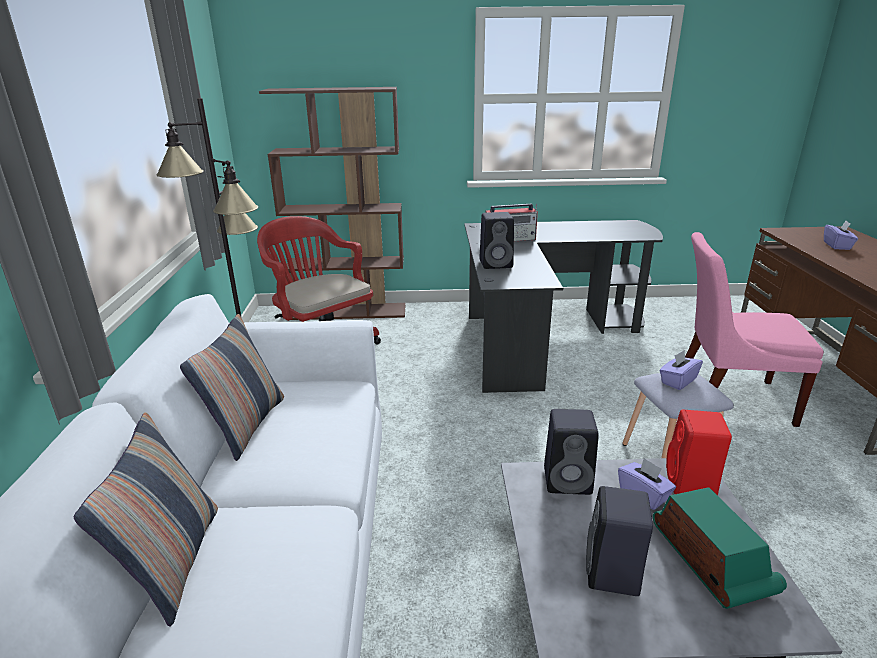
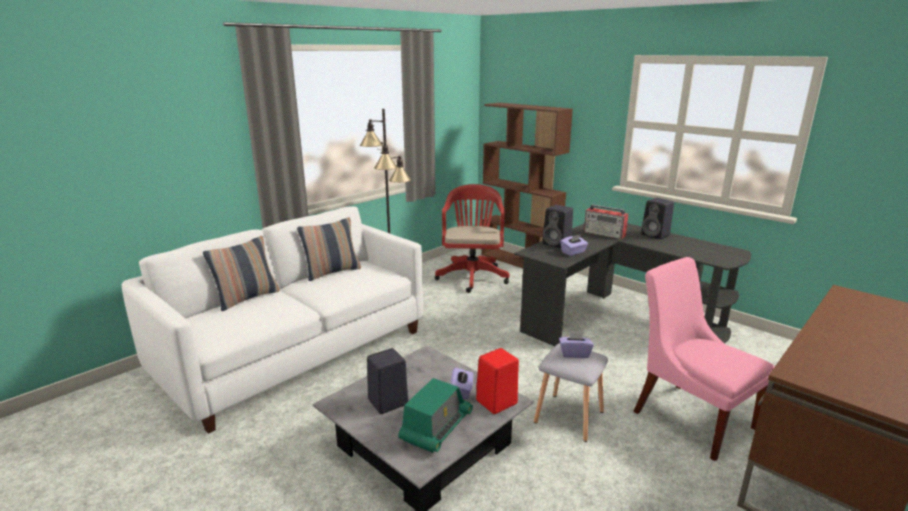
camera: 45 degrees right, 5 degrees down
black speaker [544,409,599,495] -> black speaker moved to [641,198,674,239]
purple tissue box [824,221,858,250] -> purple tissue box moved to [560,234,588,256]

